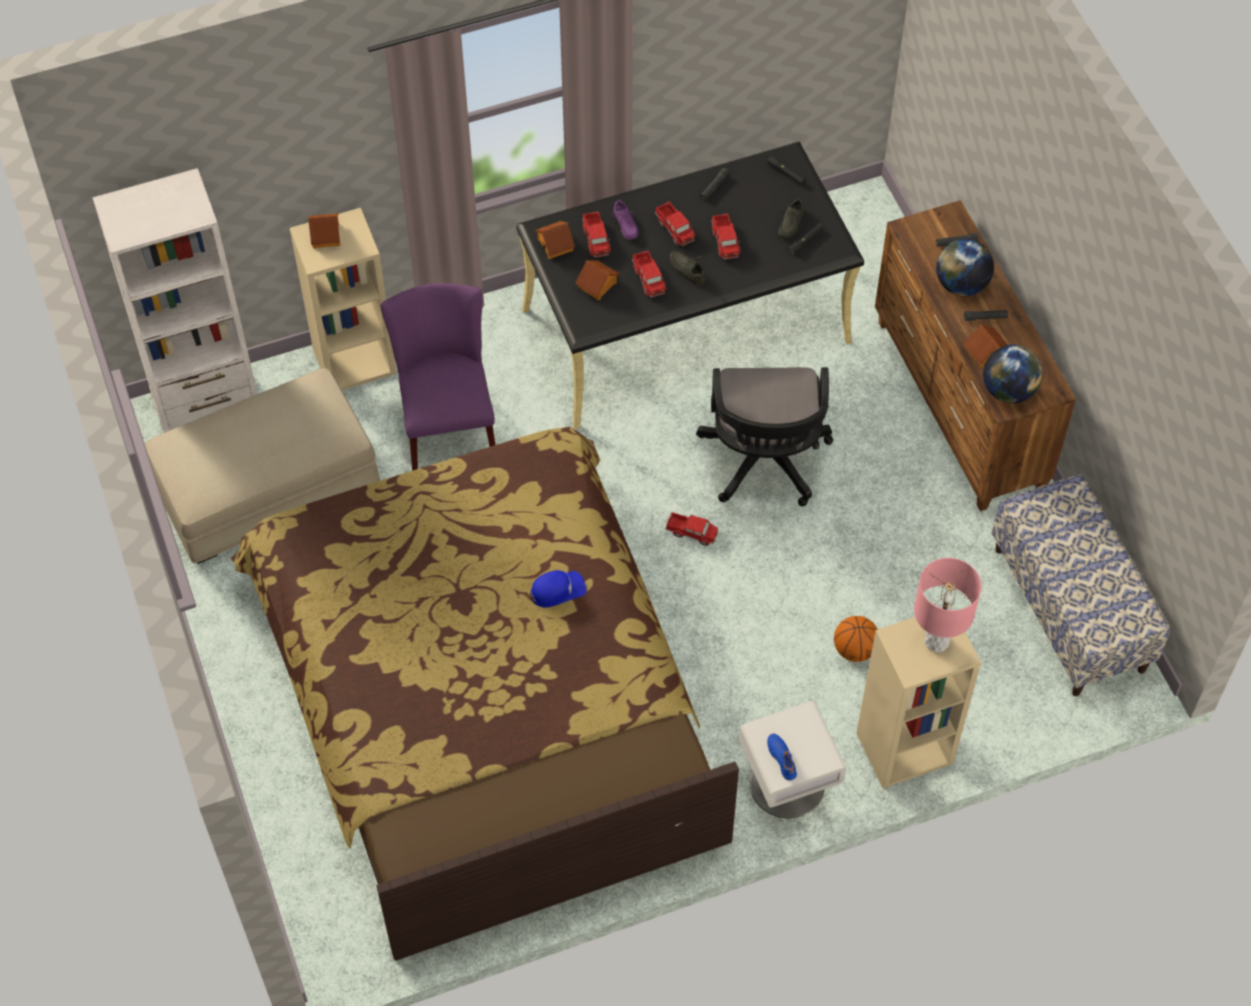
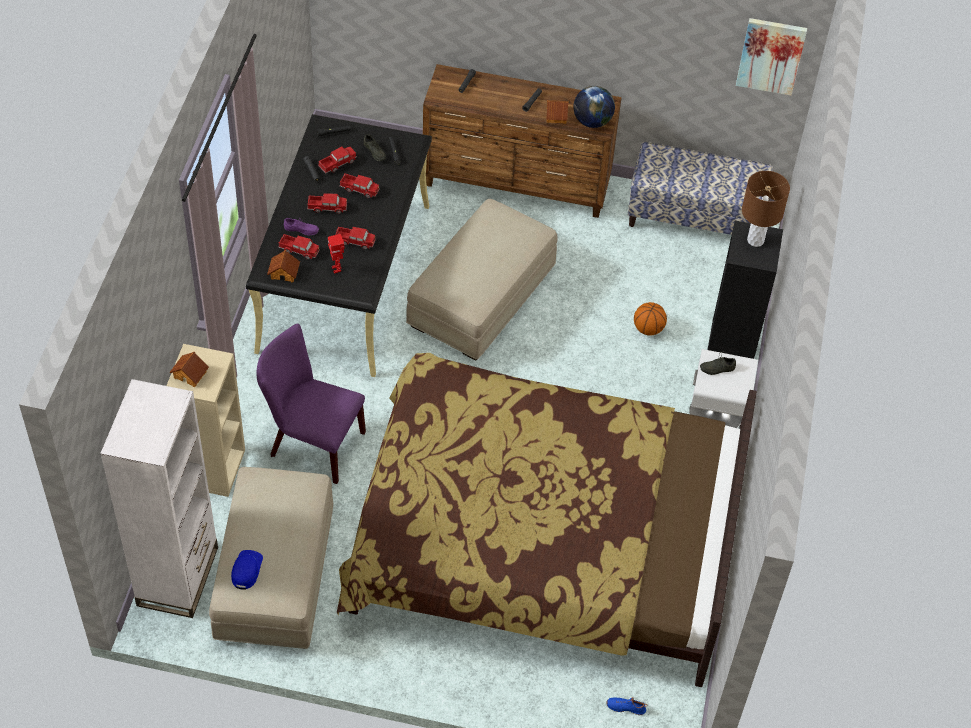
camera: 60 degrees left, 5 degrees down
blue cap [530,570,587,608] -> blue cap moved to [231,550,263,590]
toy house [575,260,620,300] -> toy robot [328,234,344,274]
toy truck [665,512,718,546] -> toy truck moved to [318,146,357,174]
grey shoe [670,251,705,286] -> grey shoe moved to [700,351,736,375]
black office chair [696,367,833,507] -> beige ottoman [406,199,557,360]
blue shoe [767,733,797,780] -> blue shoe moved to [607,697,648,715]
beige bookcase [856,605,981,788] -> black bookcase [707,221,783,359]
pink table lamp [914,558,982,653] -> brown table lamp [742,171,790,247]
globe [936,239,994,296] -> none
none -> picture [736,18,807,96]

